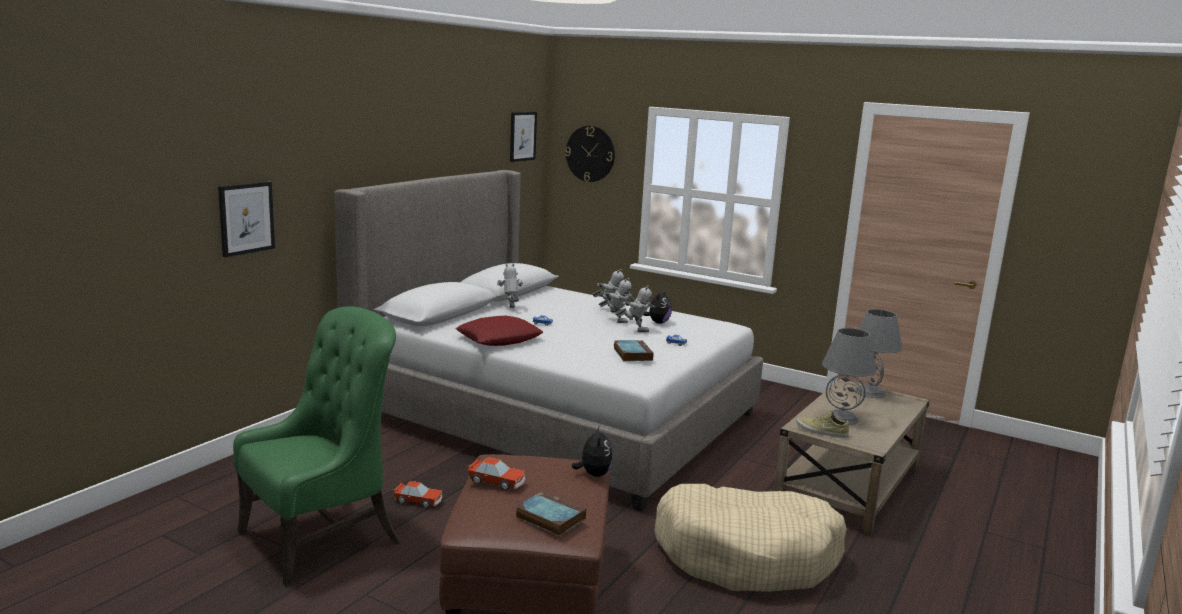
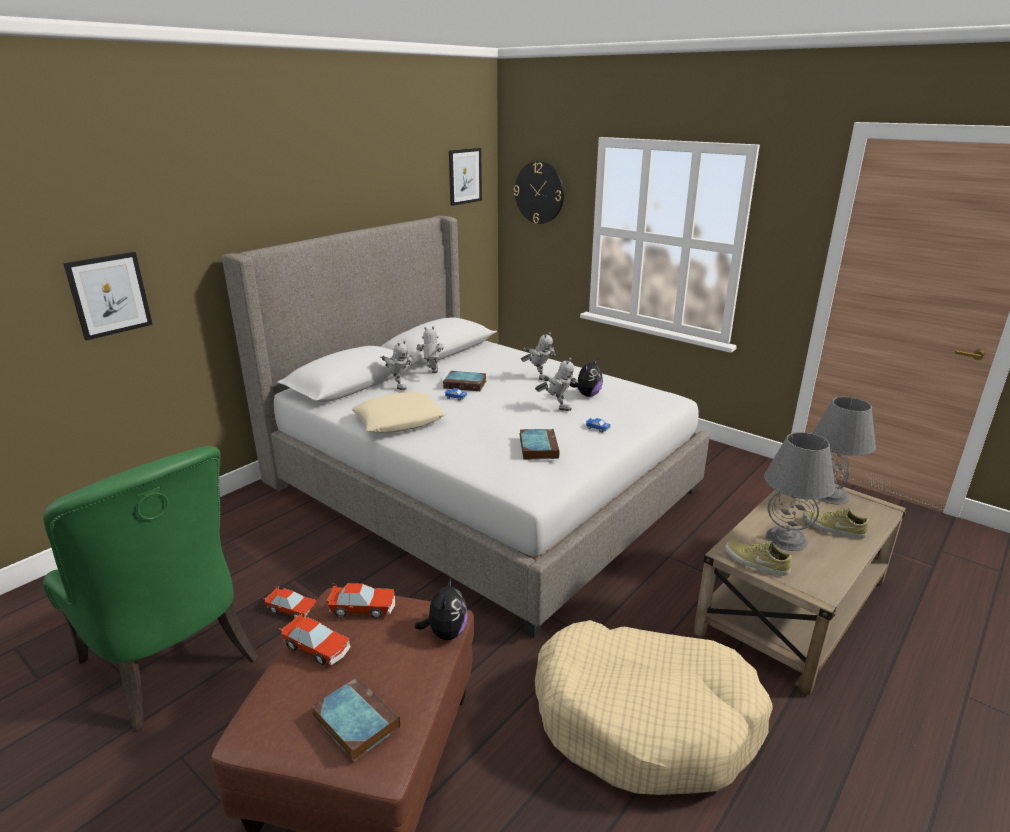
camera: 10 degrees right, 10 degrees up
green chair [233,307,400,587] -> green chair turned 75 degrees clockwise [43,446,259,733]
red pillow [456,316,543,346] -> beige pillow [351,392,446,433]
toy robot [599,278,634,323] -> toy robot moved to [380,340,412,390]
none -> toy car [325,583,395,619]
none -> book [443,371,487,391]
none -> beige shoe [803,507,869,538]

